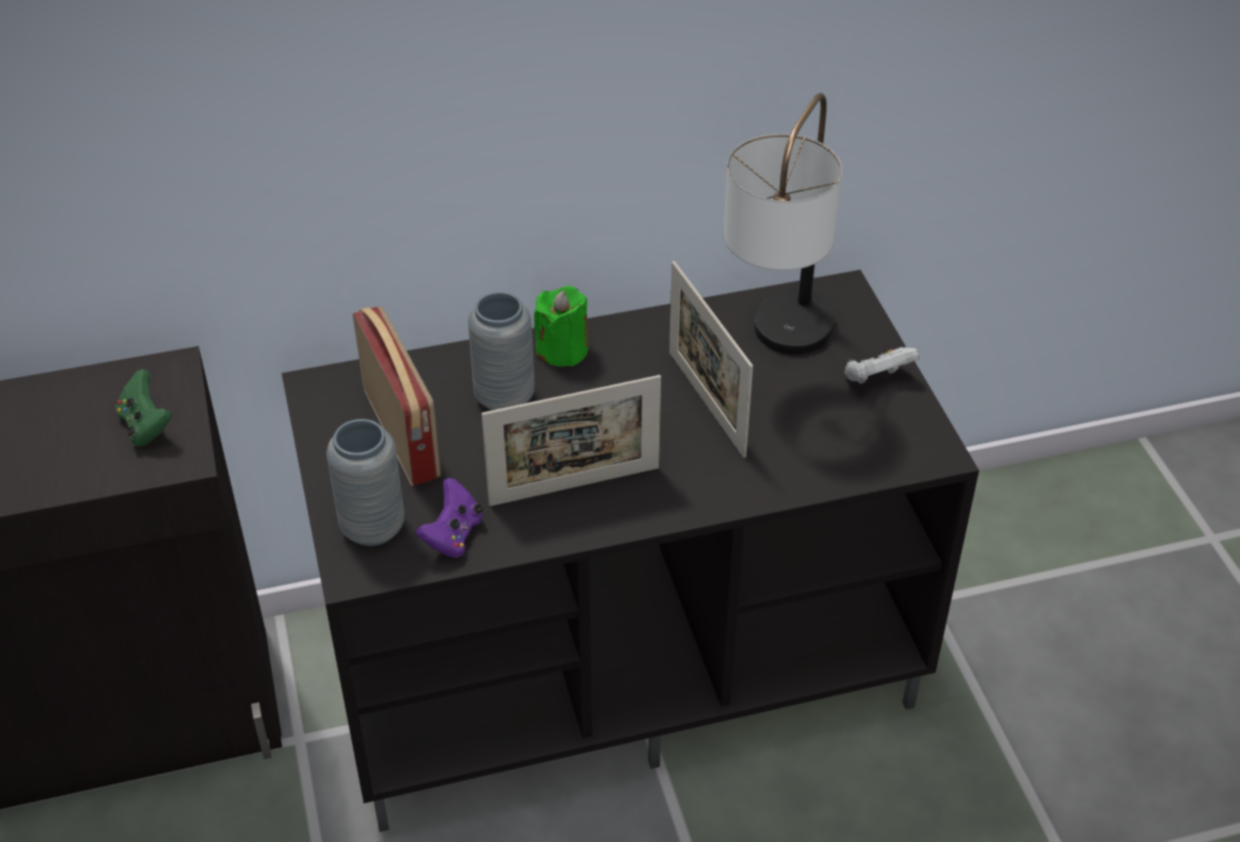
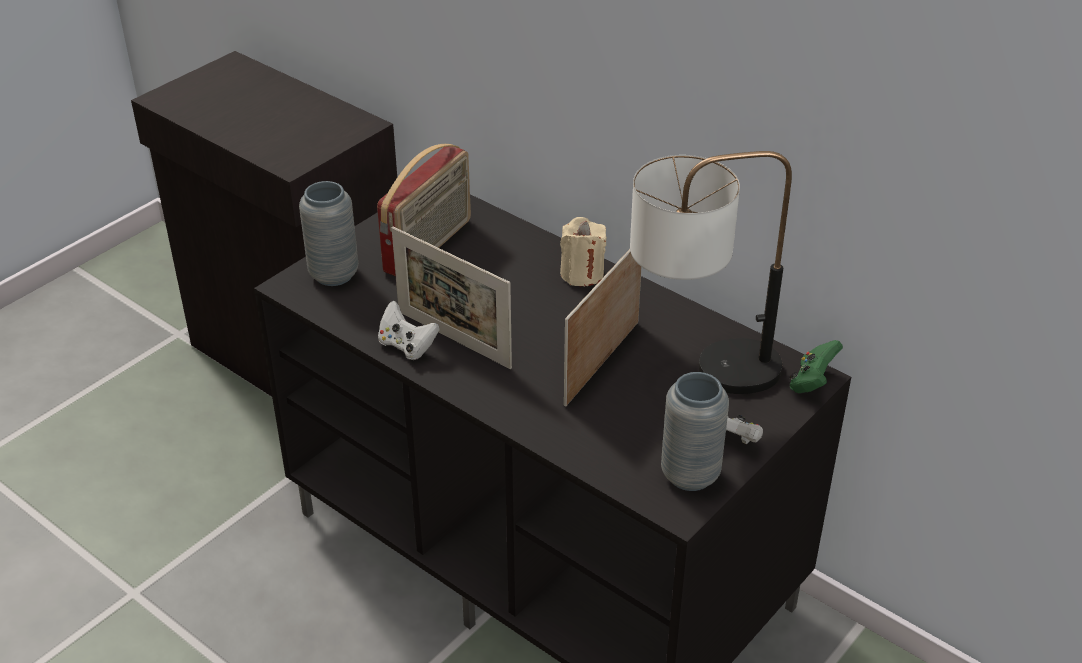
camera: 55 degrees right, 5 degrees down
green game controller [115,369,173,446] -> green game controller moved to [790,340,843,393]
purple game controller [416,478,483,558] -> none
grey vase [468,292,535,411] -> grey vase moved to [661,372,729,491]
green candle [534,286,588,367] -> beige candle [560,217,607,286]
none -> white game controller [378,301,440,360]

